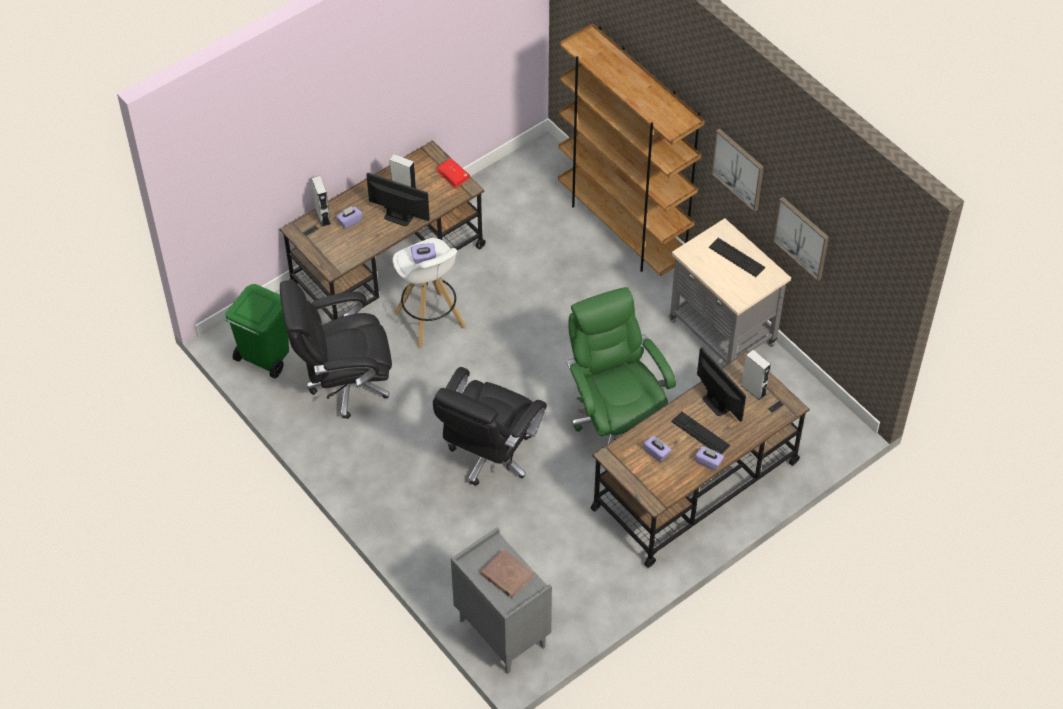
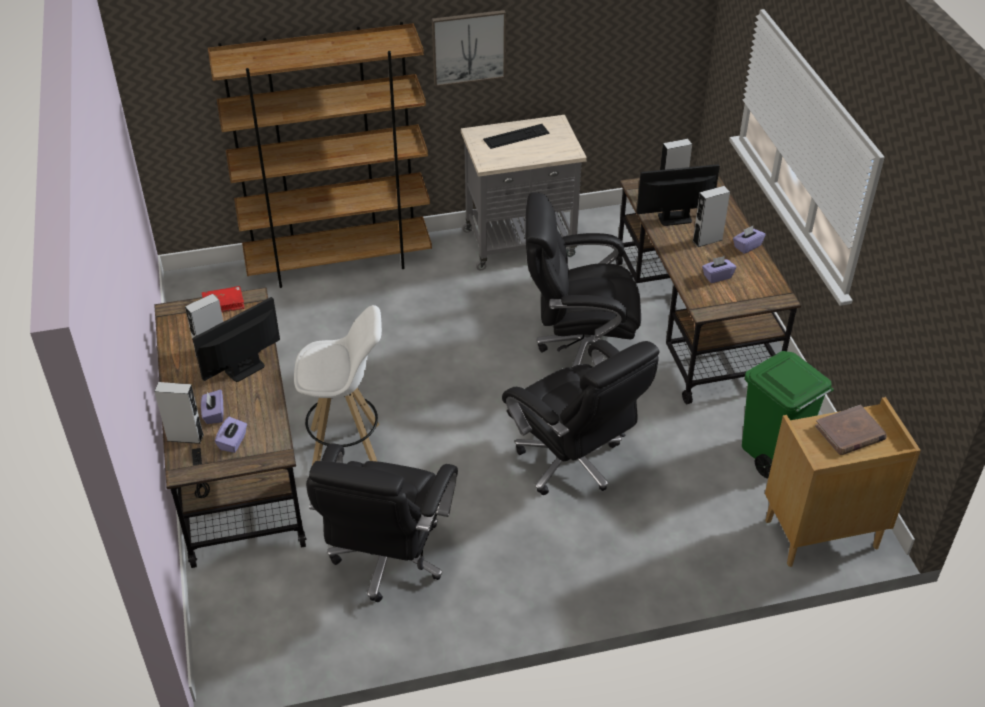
camera: 65 degrees left, 10 degrees down
green trash can [225,284,289,378] -> green trash can moved to [742,351,834,478]
purple tissue box [411,243,436,264] -> purple tissue box moved to [215,417,247,453]
grey cabinet [451,527,552,674] -> brown cabinet [765,397,921,567]
green office chair [566,287,676,444] -> black office chair [525,192,641,367]
keyboard [671,411,730,454] -> grey speaker [693,186,730,247]
picture [773,197,829,281] -> none

